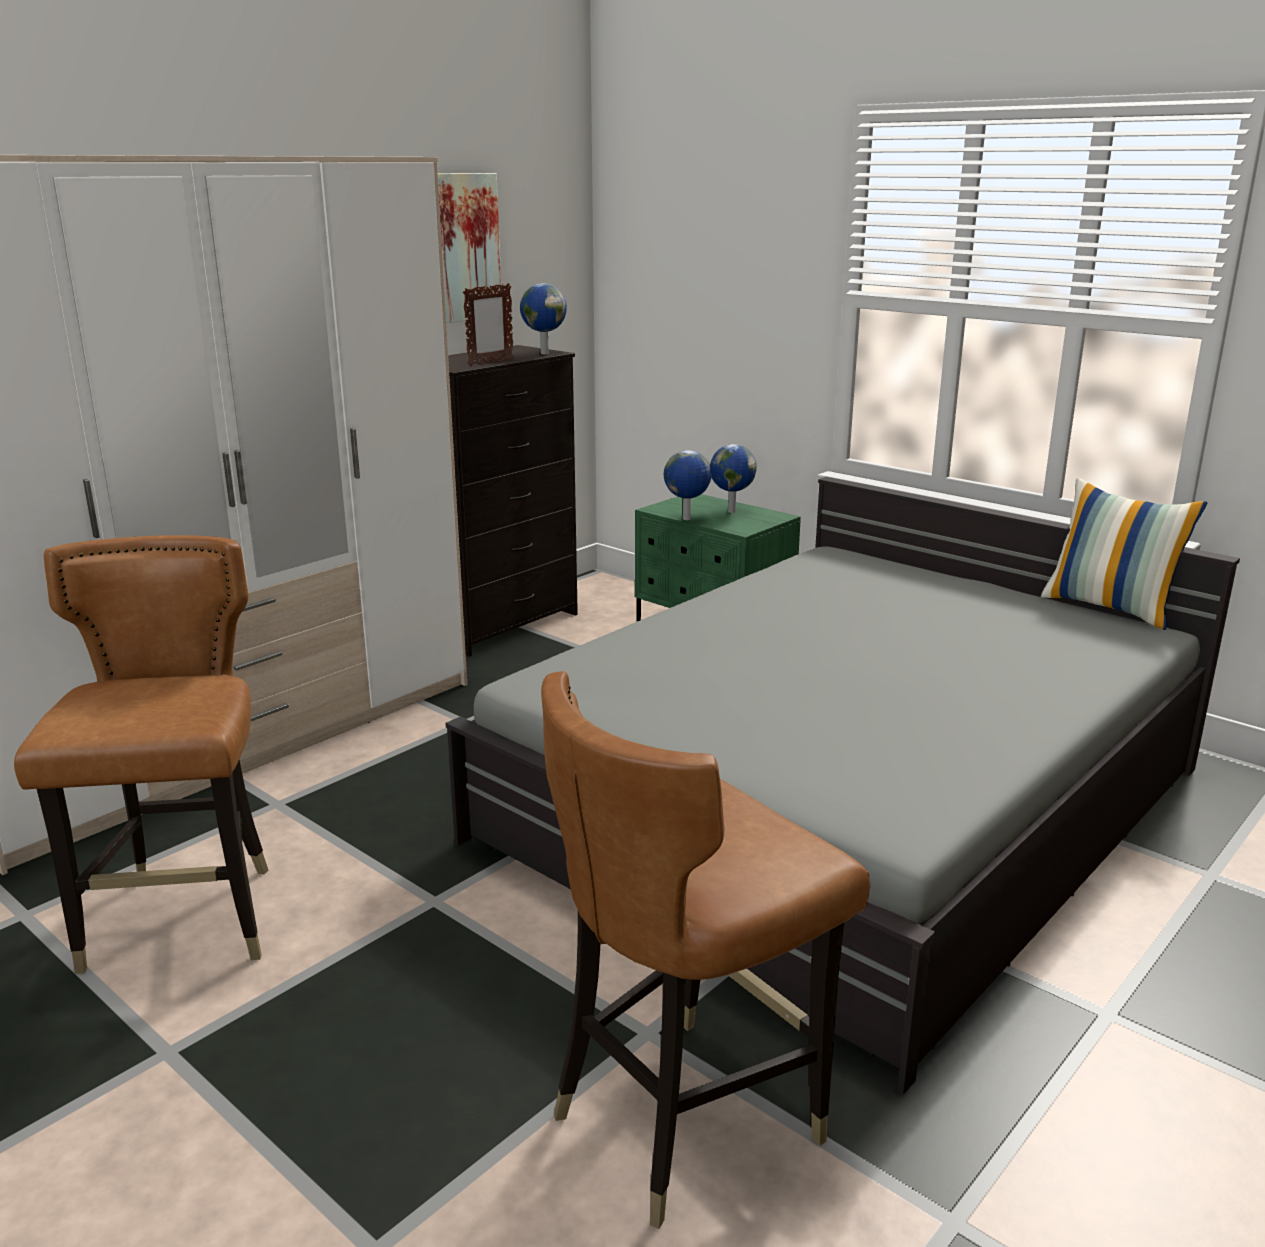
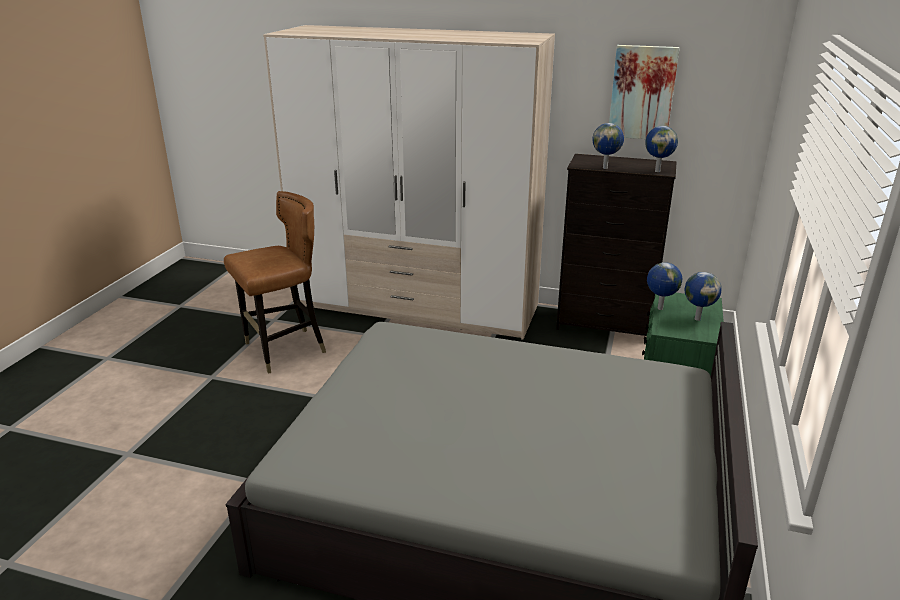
camera: 65 degrees right, 5 degrees up
picture frame [463,283,514,366] -> globe [592,123,624,169]
brown chair [541,671,870,1229] -> none
pillow [1041,478,1207,630] -> none

